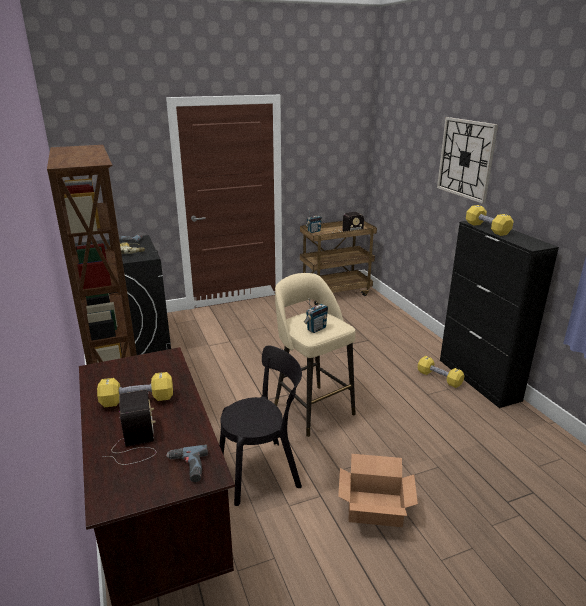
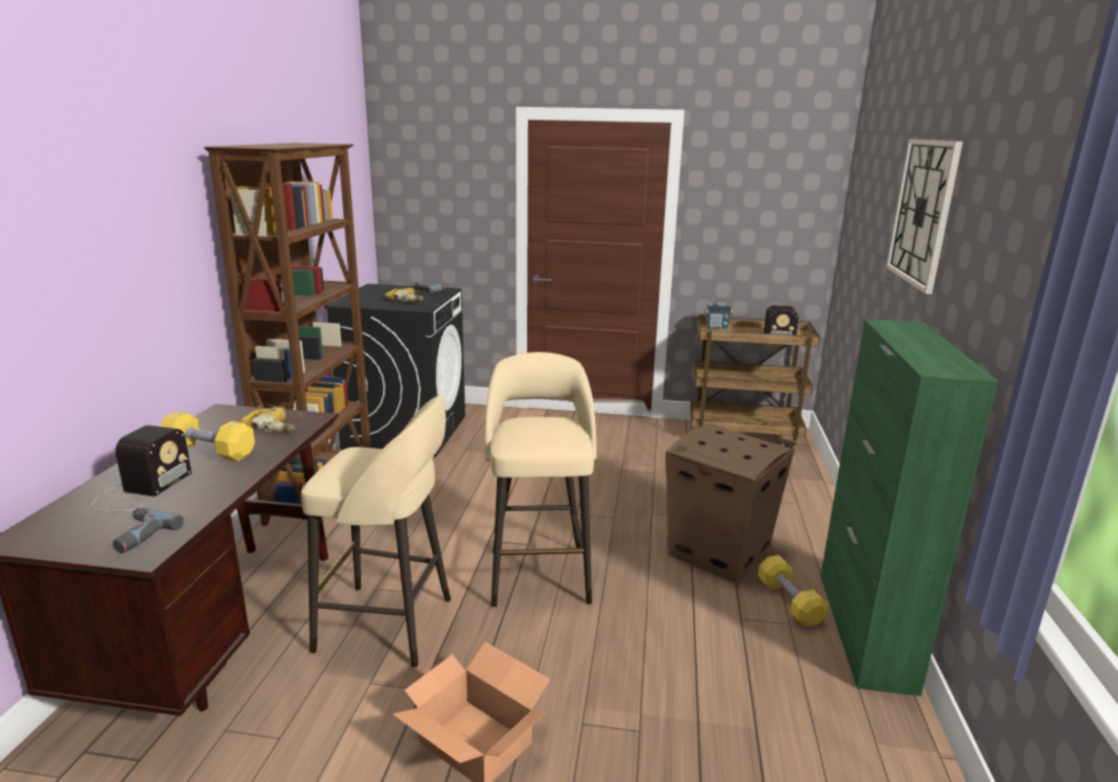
camera: 30 degrees right, 5 degrees down
black chair [219,345,302,506] -> beige stool [301,395,451,667]
radio [304,298,328,333] -> none
black cabinet [440,221,559,408] -> green cabinet [821,319,999,696]
yellow dumbbell [466,205,514,236] -> none
none -> power drill [240,403,303,433]
none -> cardboard box [665,425,794,583]

